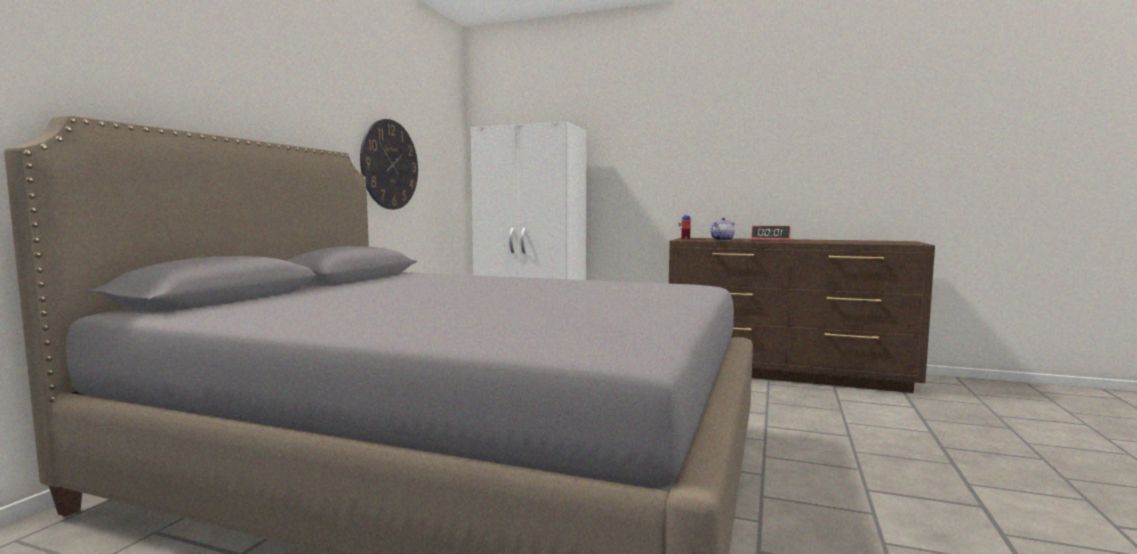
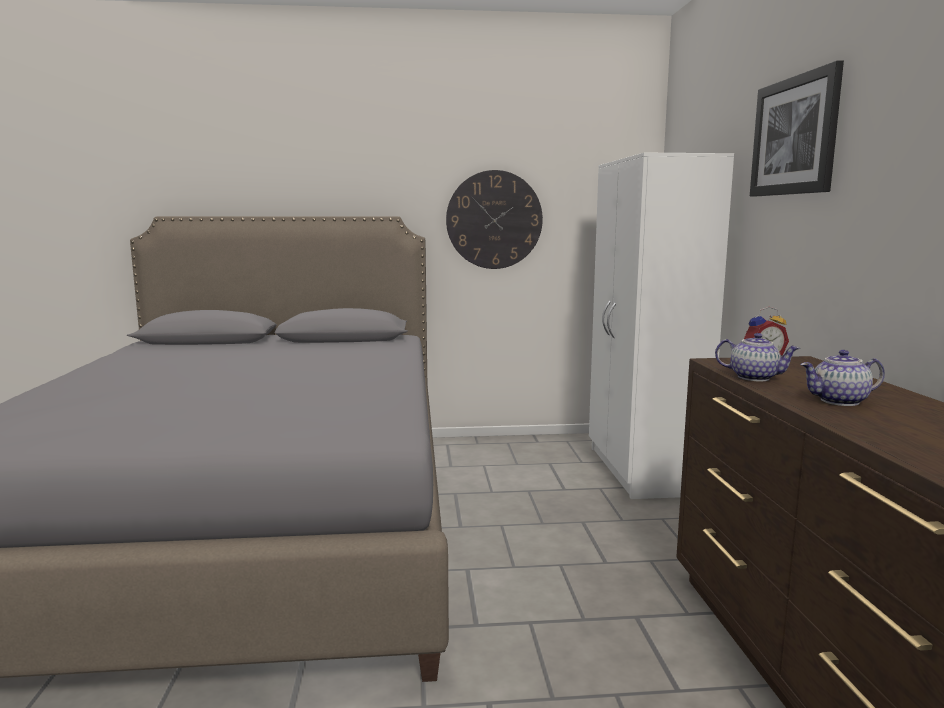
camera: 65 degrees right, 5 degrees up
alarm clock [751,225,791,242] -> teapot [800,350,885,406]
none -> picture [750,61,844,197]

